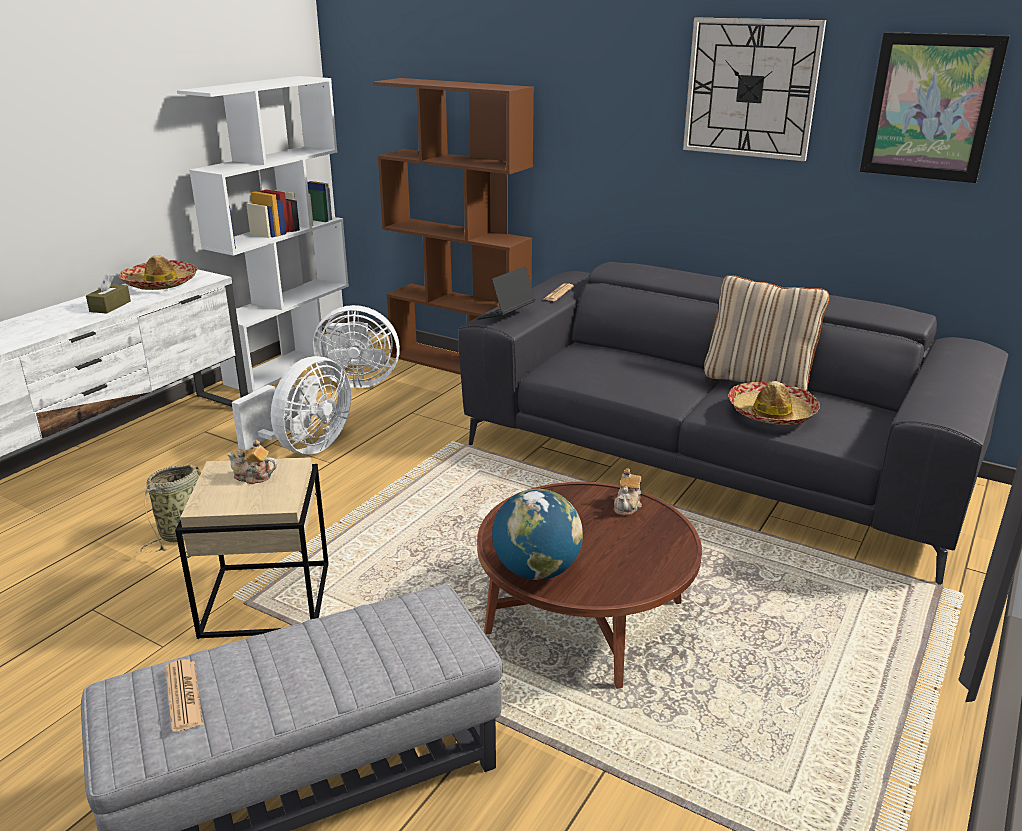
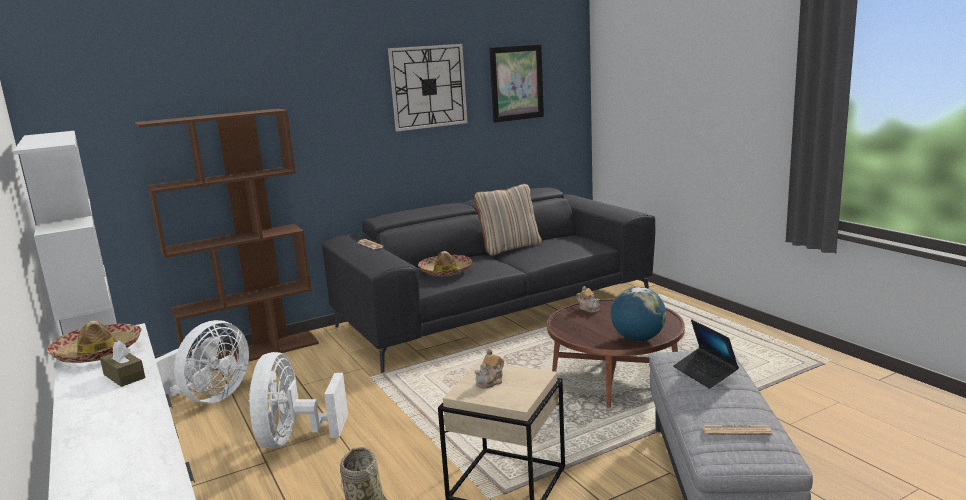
camera: 60 degrees left, 10 degrees down
white fan [232,356,351,454] -> white fan turned 150 degrees counterclockwise [249,352,348,449]
laptop [477,266,535,320] -> laptop moved to [673,319,739,389]
hat [728,381,820,425] -> hat moved to [418,251,472,276]

